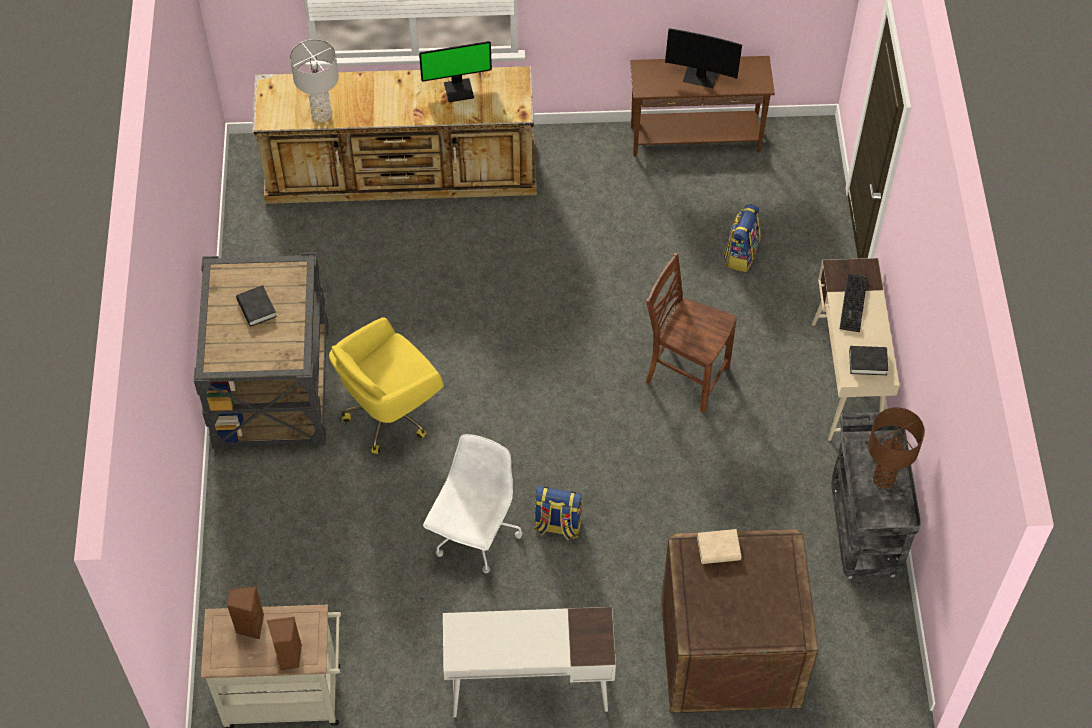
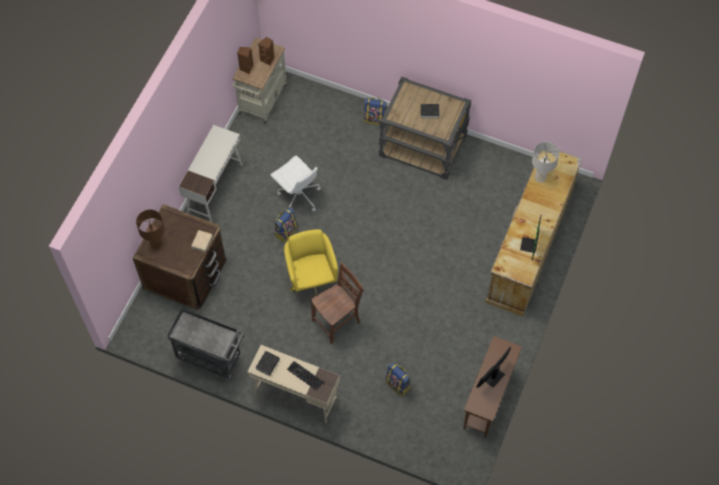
camera: 115 degrees right, 5 degrees up
yellow office chair [329,317,444,454] -> yellow office chair moved to [284,229,338,296]
brown table lamp [868,407,925,488] -> brown table lamp moved to [136,210,165,250]
none -> backpack [364,97,387,125]

